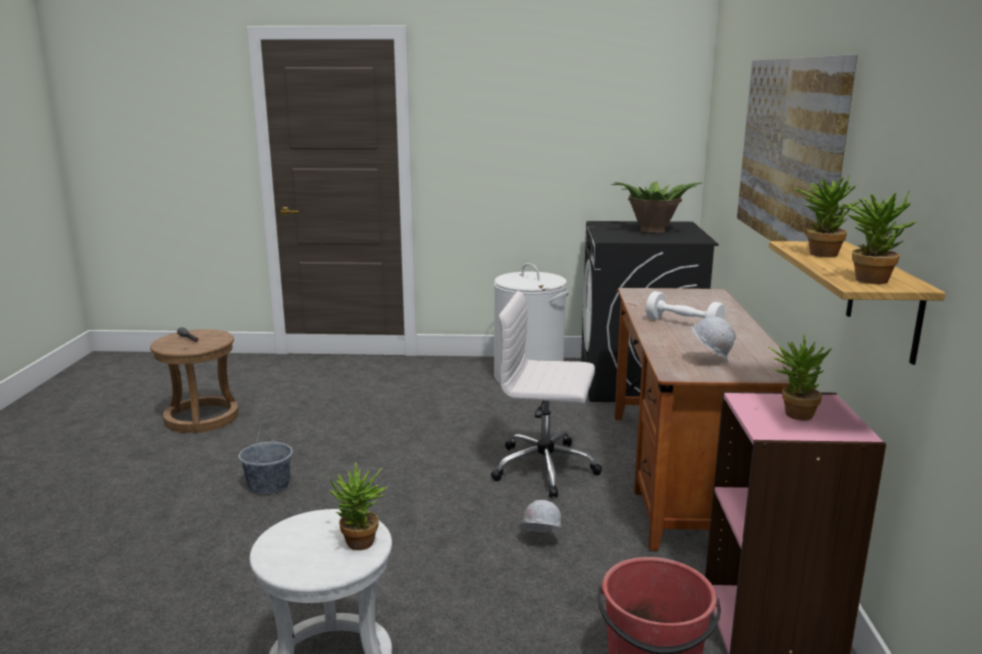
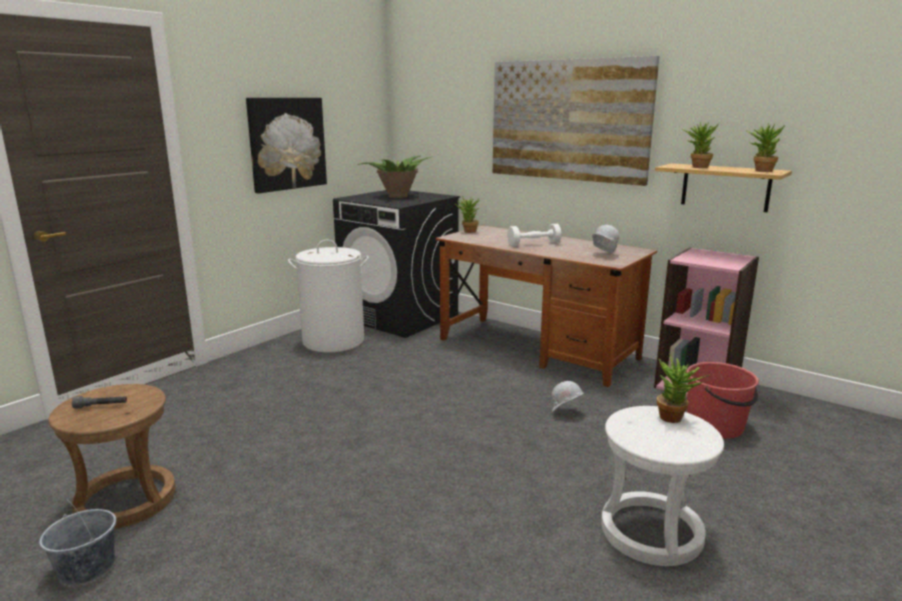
camera: 55 degrees left, 0 degrees up
grey bucket [238,426,293,495] -> grey bucket moved to [39,499,116,584]
white office chair [491,291,602,498] -> none
potted plant [769,334,832,420] -> potted plant moved to [455,196,479,233]
none -> picture [246,98,327,194]

